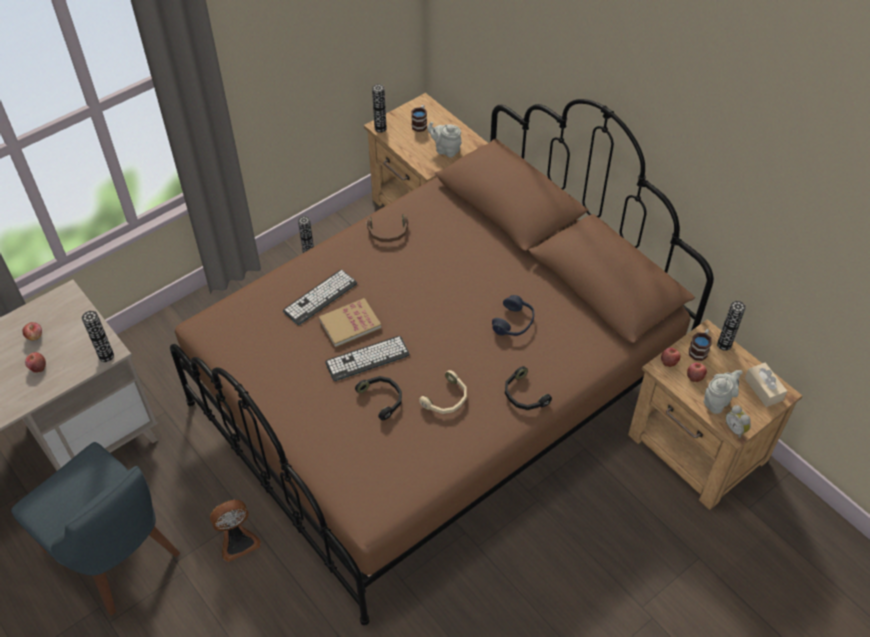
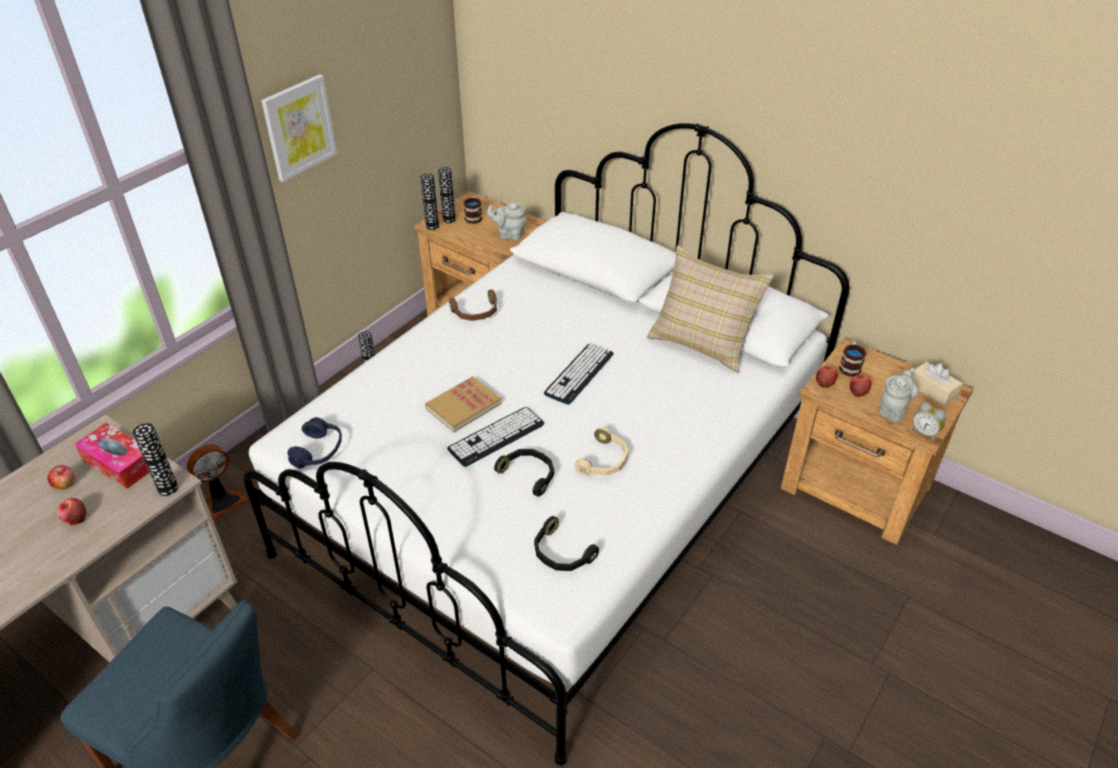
camera: 15 degrees left, 10 degrees down
brown bed [170,99,714,625] -> white bed [243,123,849,766]
fan [210,500,261,562] -> fan moved to [187,444,247,521]
keyboard [283,270,357,325] -> keyboard moved to [544,344,614,405]
blue headphones [492,295,534,336] -> blue headphones moved to [287,417,342,468]
black headphones [505,366,552,410] -> black headphones moved to [534,516,599,571]
vase [717,301,746,351] -> vase moved to [438,167,456,223]
none -> tissue box [75,423,150,489]
none -> picture [261,74,337,182]
none -> beige pillow [647,245,774,373]

